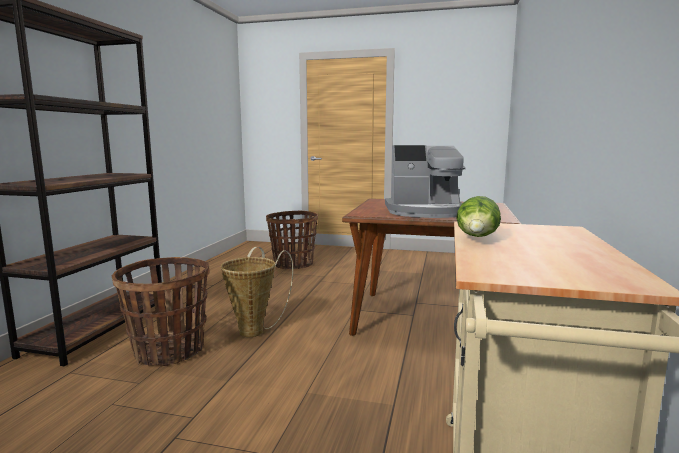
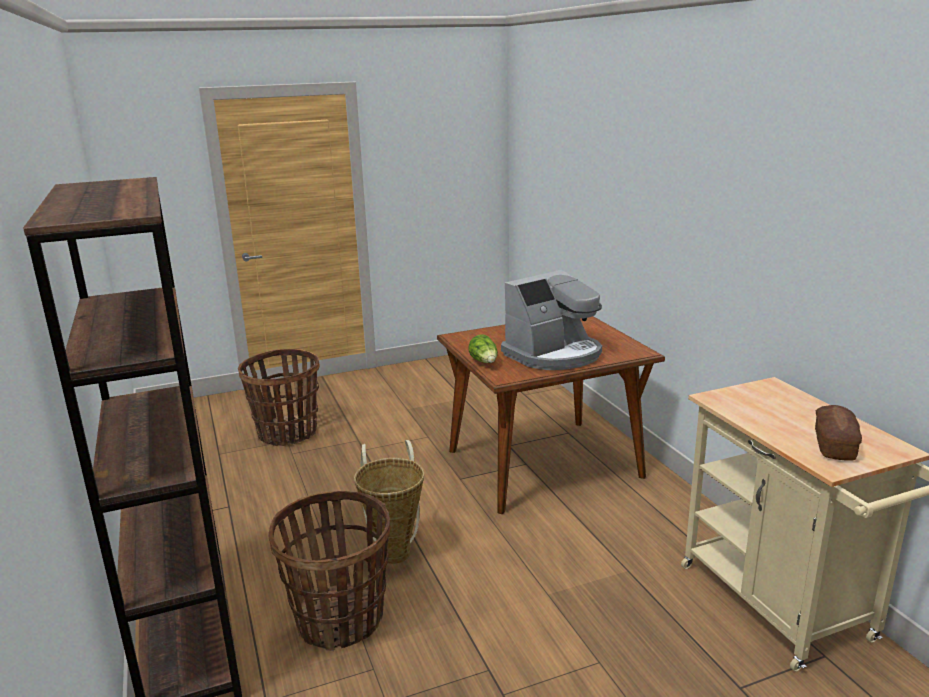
camera: 35 degrees left, 10 degrees up
lettuce [456,196,501,237] -> lettuce moved to [469,334,498,363]
none -> bread [815,405,862,461]

